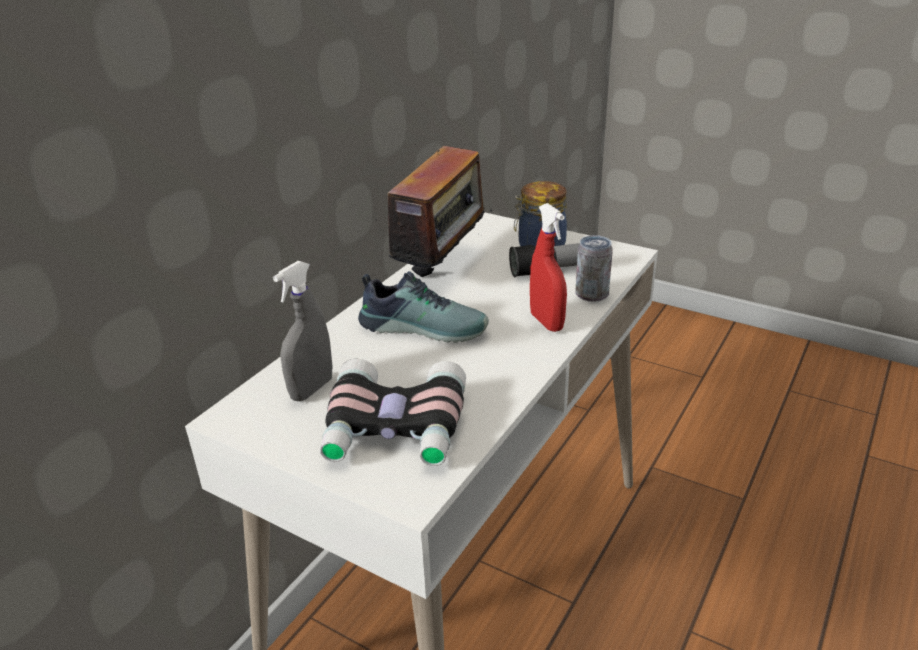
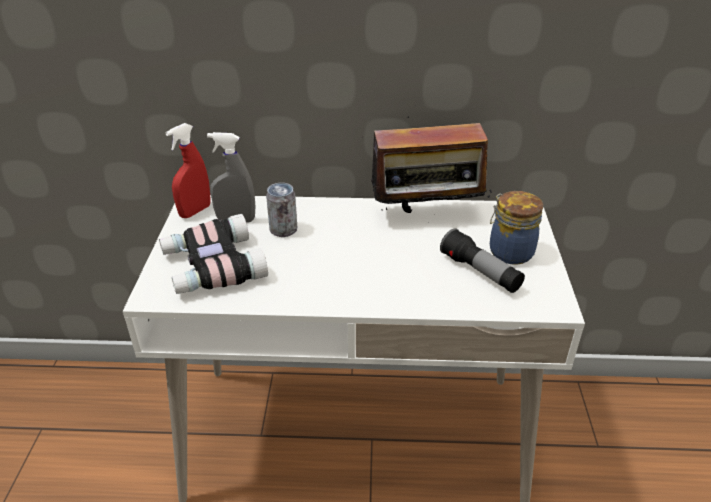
camera: 60 degrees right, 5 degrees up
shoe [358,271,489,343] -> none
red spray bottle [530,203,567,332] -> red spray bottle moved to [166,123,211,218]
can [575,235,613,302] -> can moved to [266,183,297,237]

